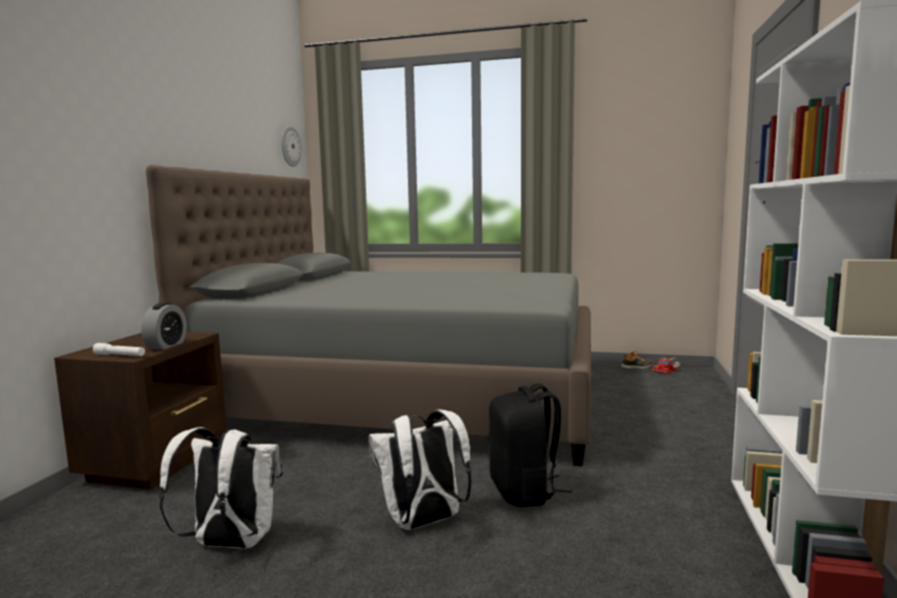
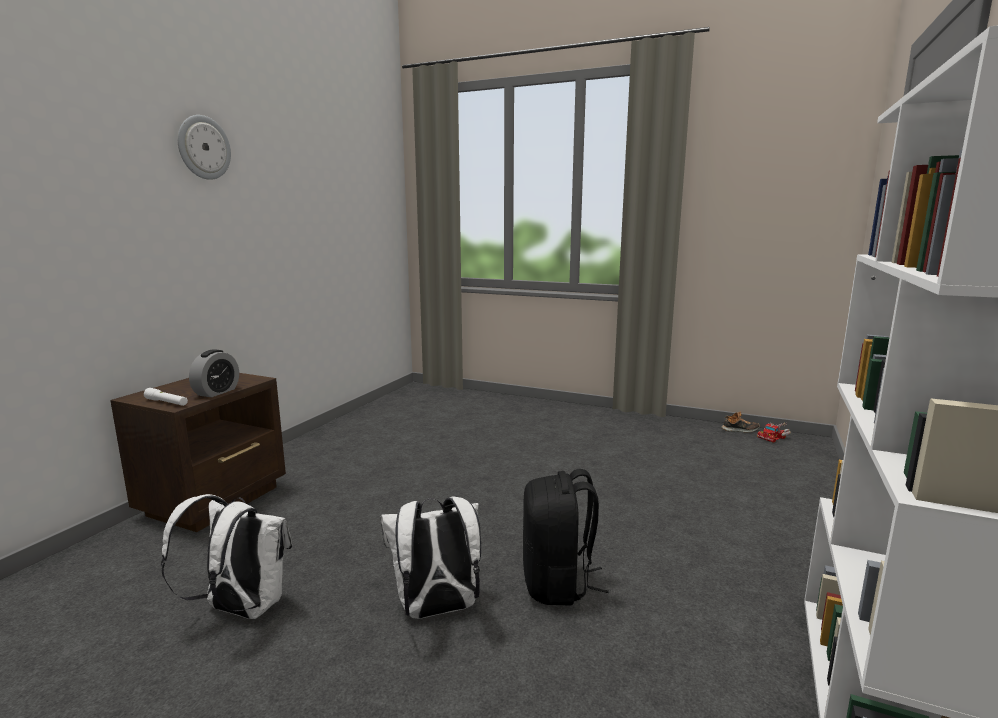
camera: 10 degrees right, 5 degrees up
grey bed [146,165,591,466] -> none
wall clock [281,126,302,167] -> wall clock moved to [178,115,231,180]

